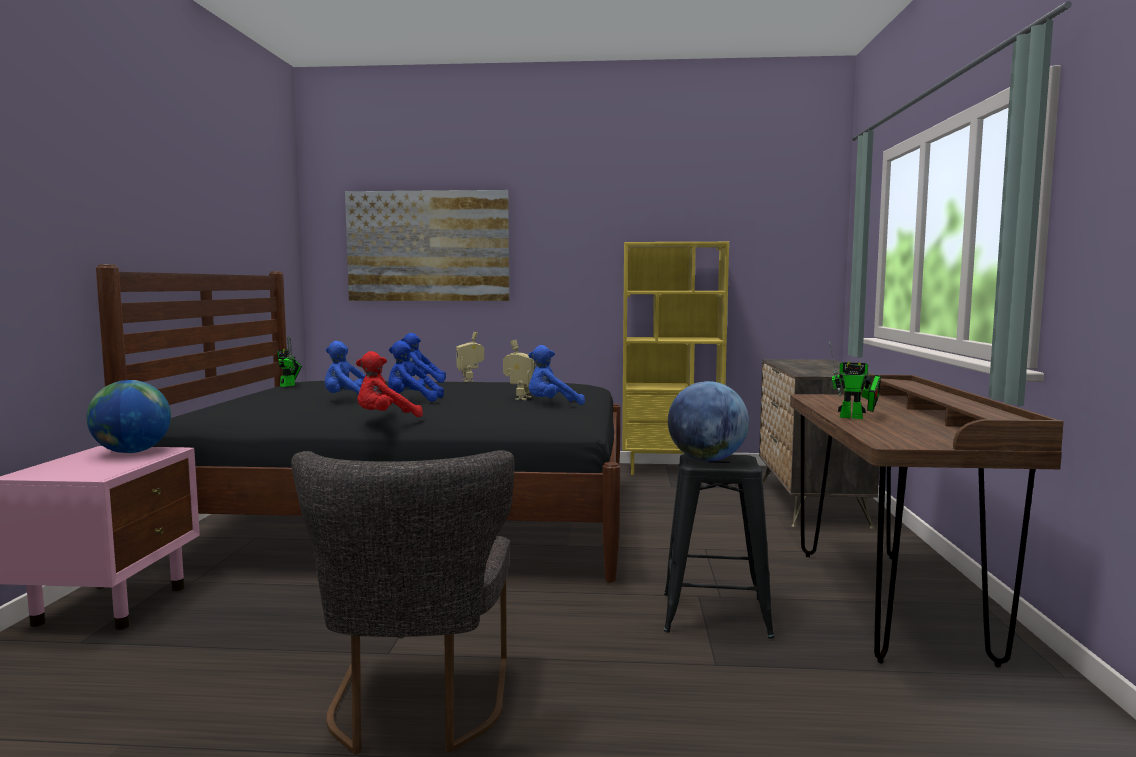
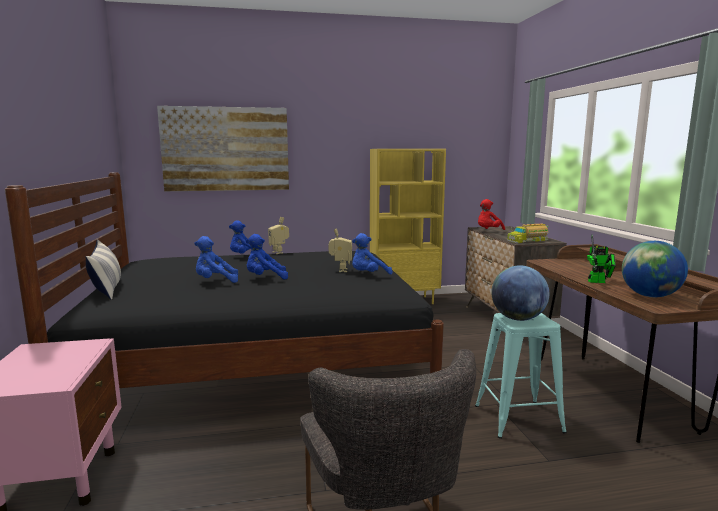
camera: 15 degrees left, 5 degrees up
globe [87,380,171,453] -> globe moved to [622,241,688,297]
toy robot [277,336,302,387] -> none
red plush toy [356,351,423,417] -> red plush toy moved to [478,199,505,230]
black stool [664,454,774,639] -> turquoise stool [475,313,567,439]
none -> pillow [85,239,121,299]
none -> toy truck [507,223,549,243]

